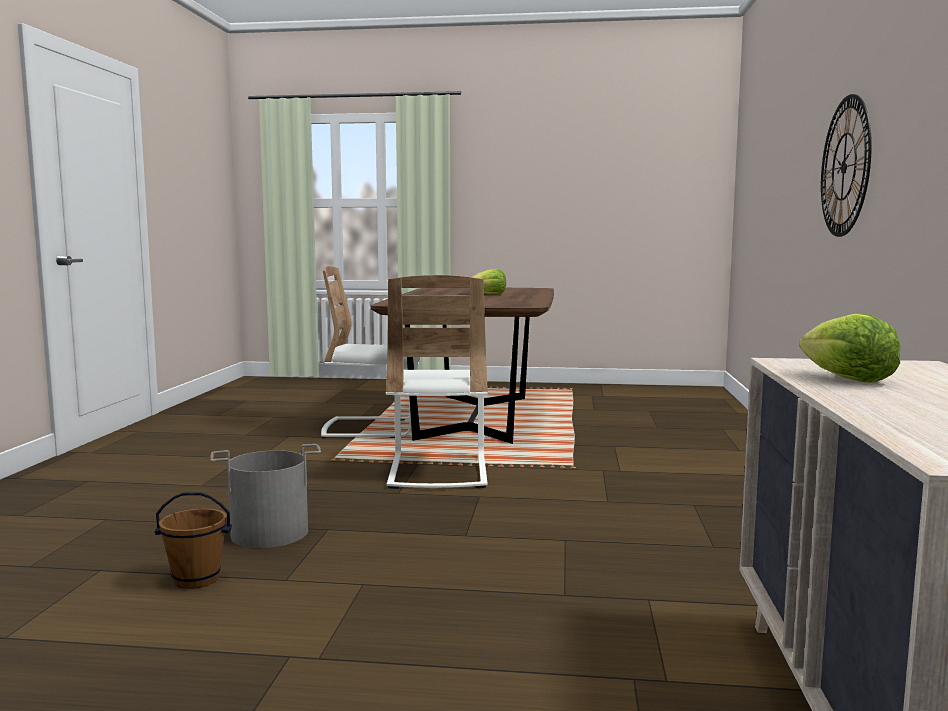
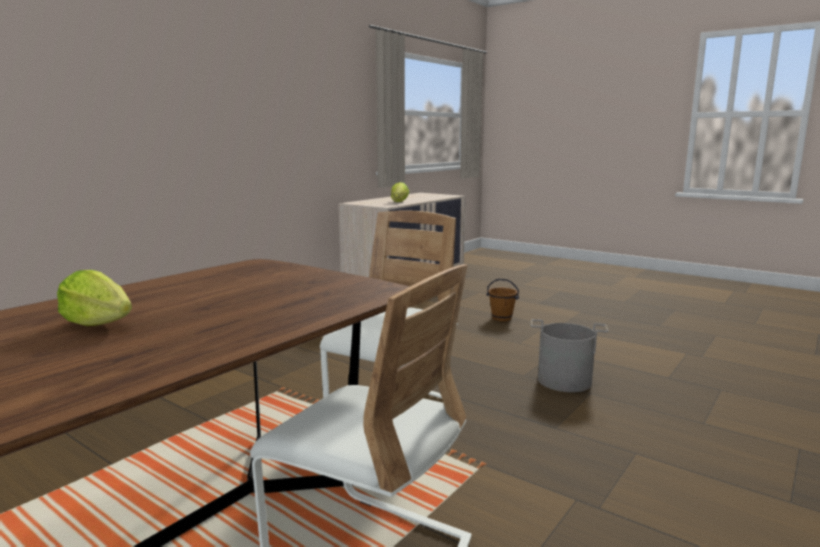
camera: 150 degrees left, 5 degrees up
brown bucket [155,492,232,589] -> brown bucket moved to [486,279,519,322]
wall clock [821,94,872,237] -> none

